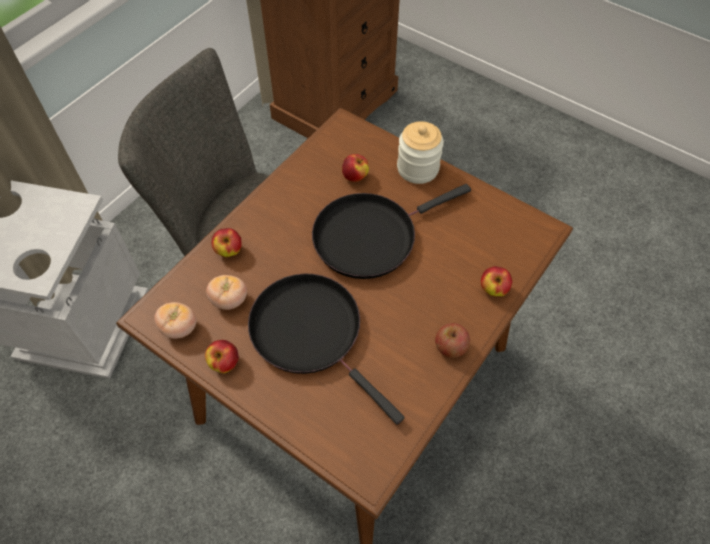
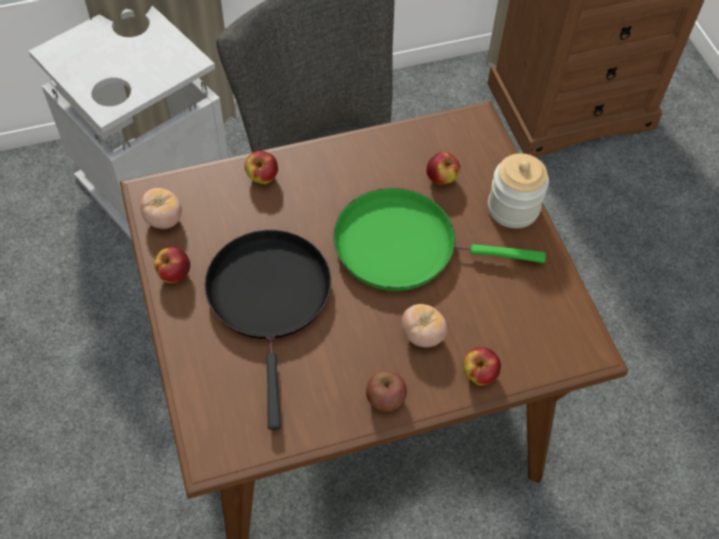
camera: 35 degrees right, 0 degrees up
tomato [206,275,247,310] -> tomato moved to [402,304,447,347]
black frying pan [312,184,471,279] -> green frying pan [333,188,546,291]

